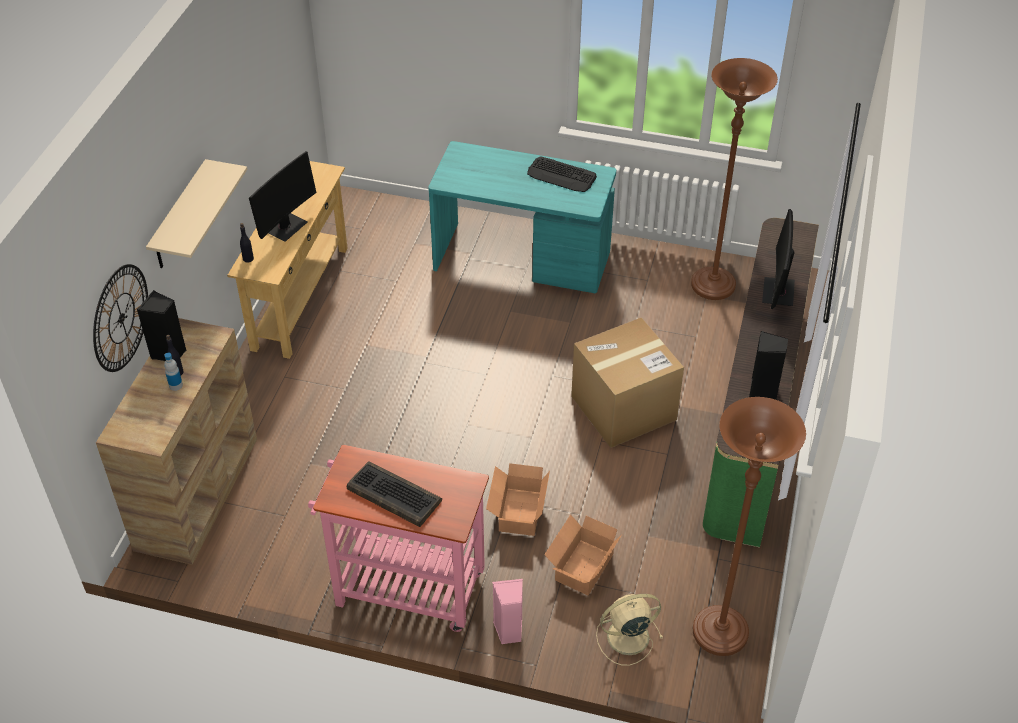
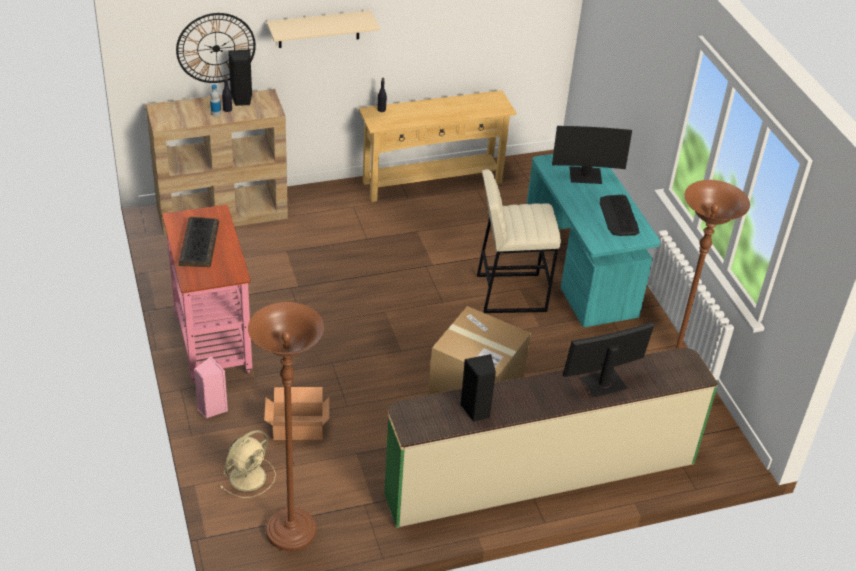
camera: 55 degrees right, 5 degrees down
monitor [249,151,317,242] -> monitor moved to [552,126,632,184]
cardboard box [486,463,550,536] -> none
beige fan [596,594,663,666] -> beige fan turned 90 degrees clockwise [219,430,276,498]
none -> beige stool [477,169,561,313]

